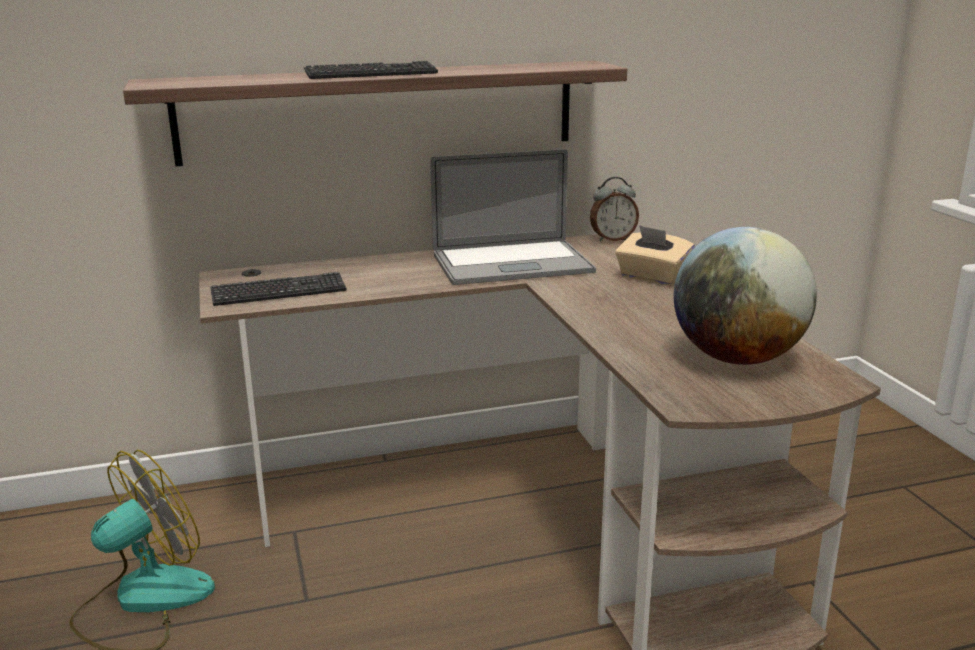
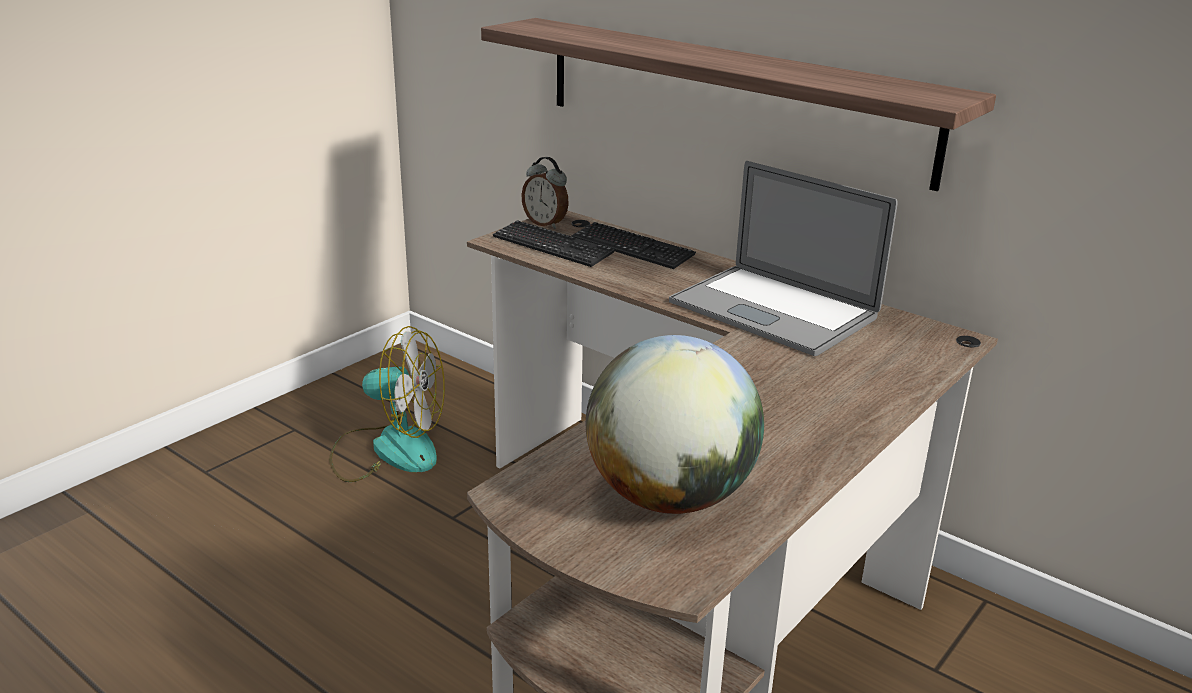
camera: 55 degrees right, 5 degrees up
keyboard [304,61,438,79] -> keyboard moved to [572,222,696,269]
alarm clock [590,177,639,242] -> alarm clock moved to [522,157,569,229]
beige tissue box [615,225,695,286] -> none

